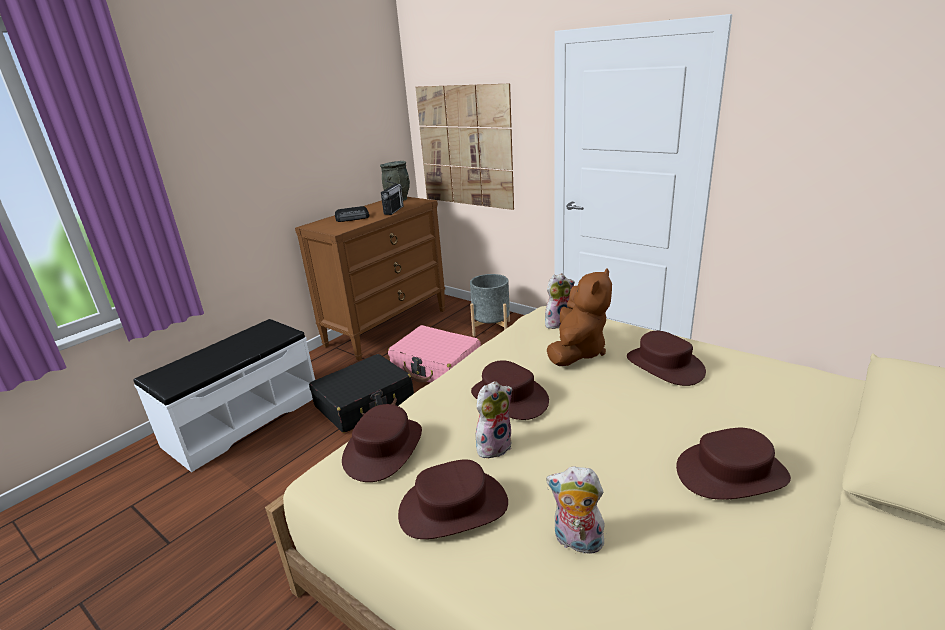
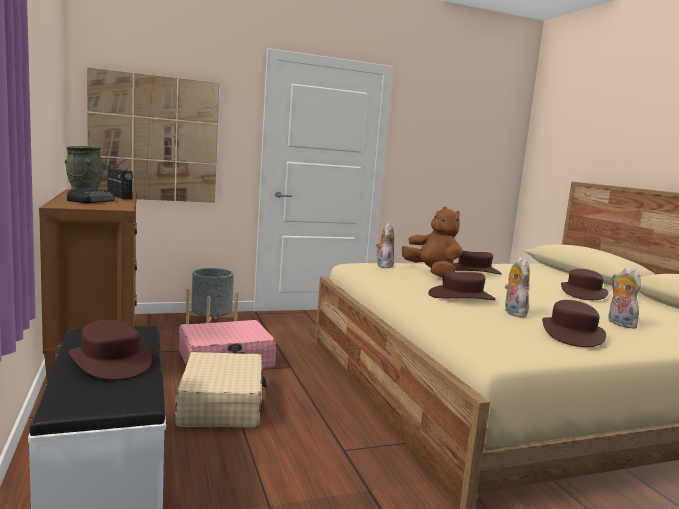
camera: 60 degrees left, 15 degrees down
black suitcase [309,354,414,433] -> beige suitcase [175,352,267,428]
brown hat [342,404,422,482] -> brown hat moved to [68,320,152,380]
plush toy [546,466,605,557] -> plush toy turned 105 degrees clockwise [608,267,641,329]

